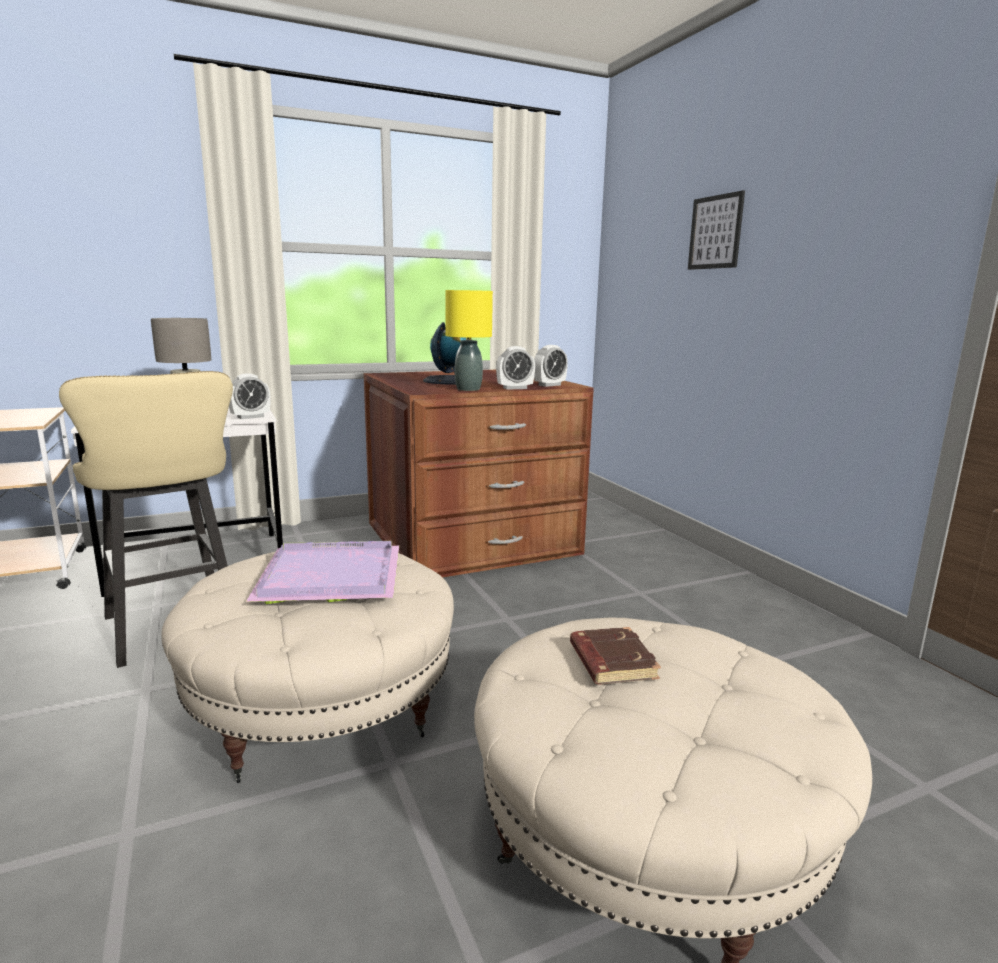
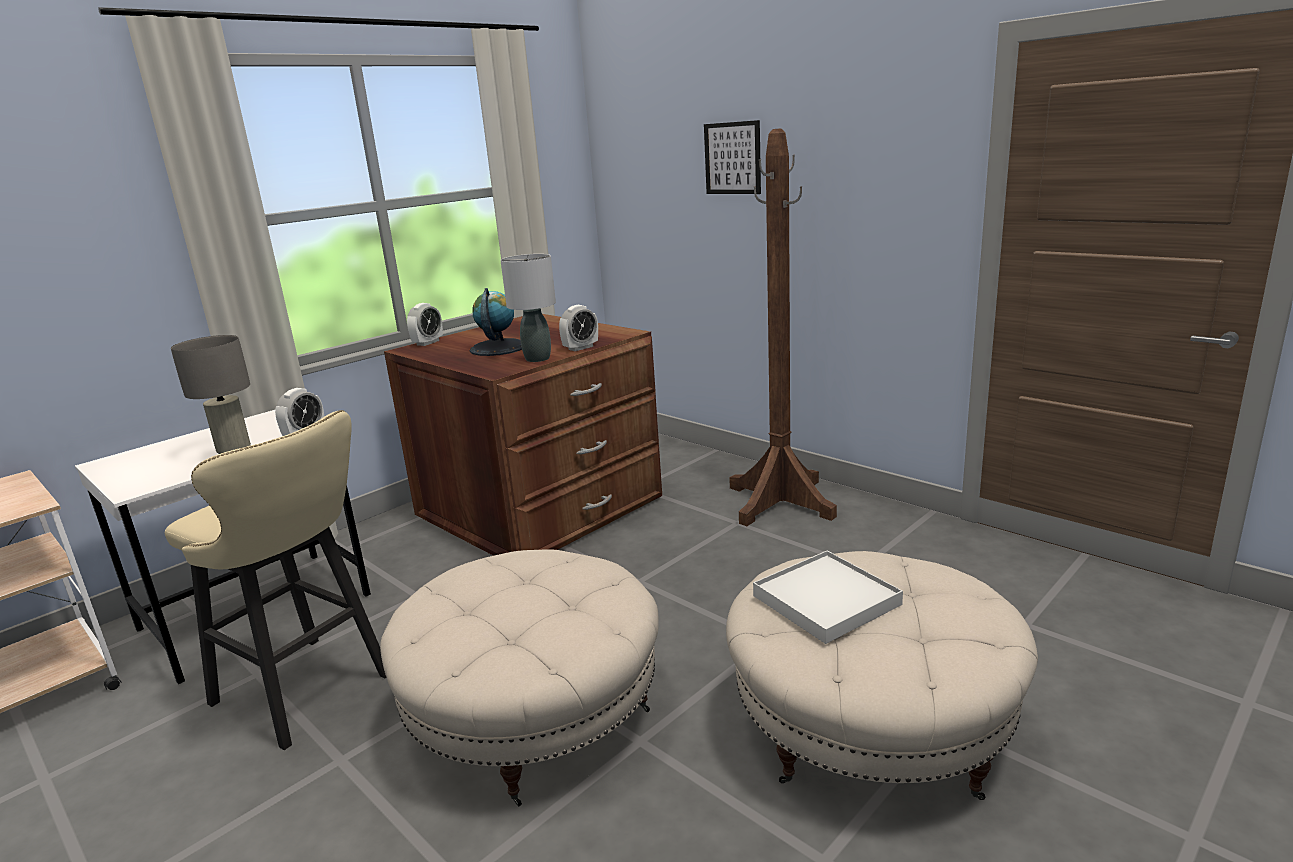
camera: 20 degrees left, 5 degrees up
purple tray [246,541,399,604] -> none
yellow table lamp [445,290,493,391] -> grey table lamp [500,254,556,362]
alarm clock [534,345,568,387] -> alarm clock moved to [407,303,443,346]
brown book [570,627,661,685] -> white tray [753,551,903,644]
none -> brown clothes rack [729,128,837,526]

